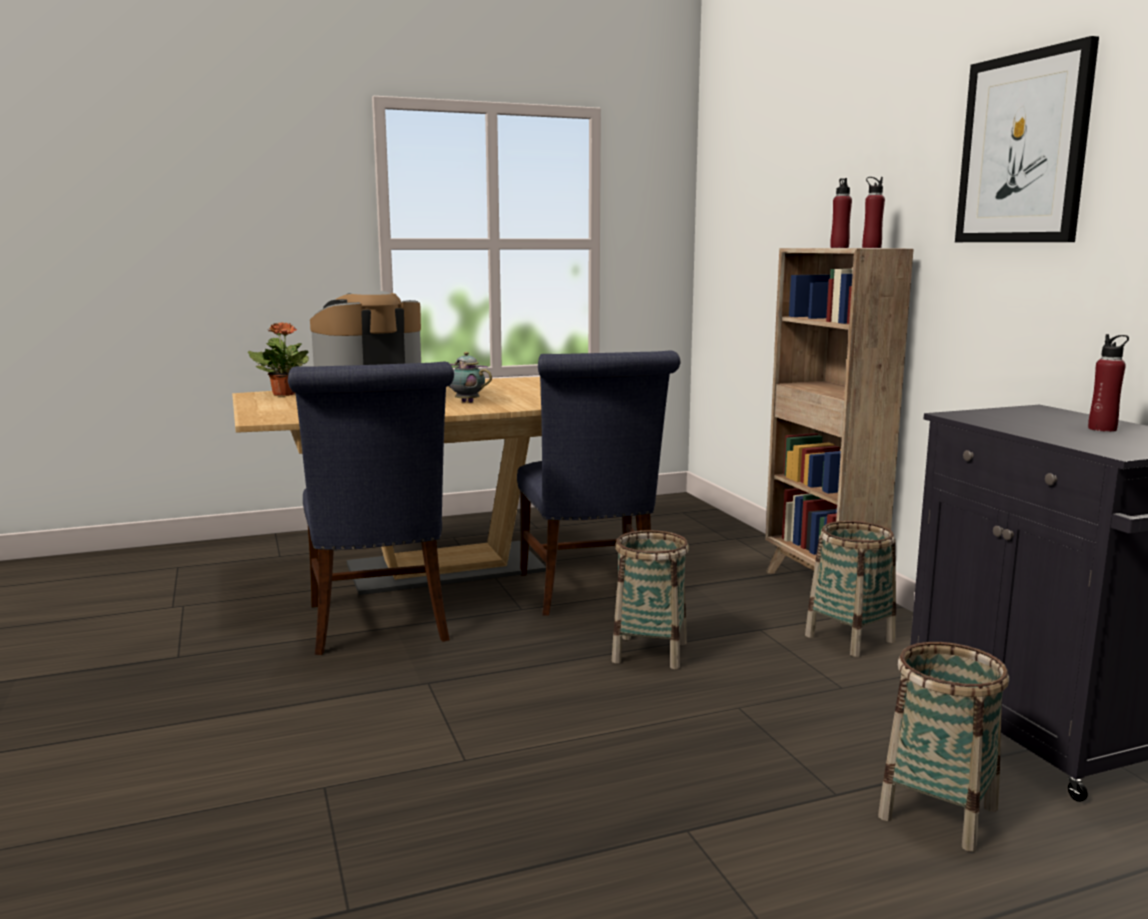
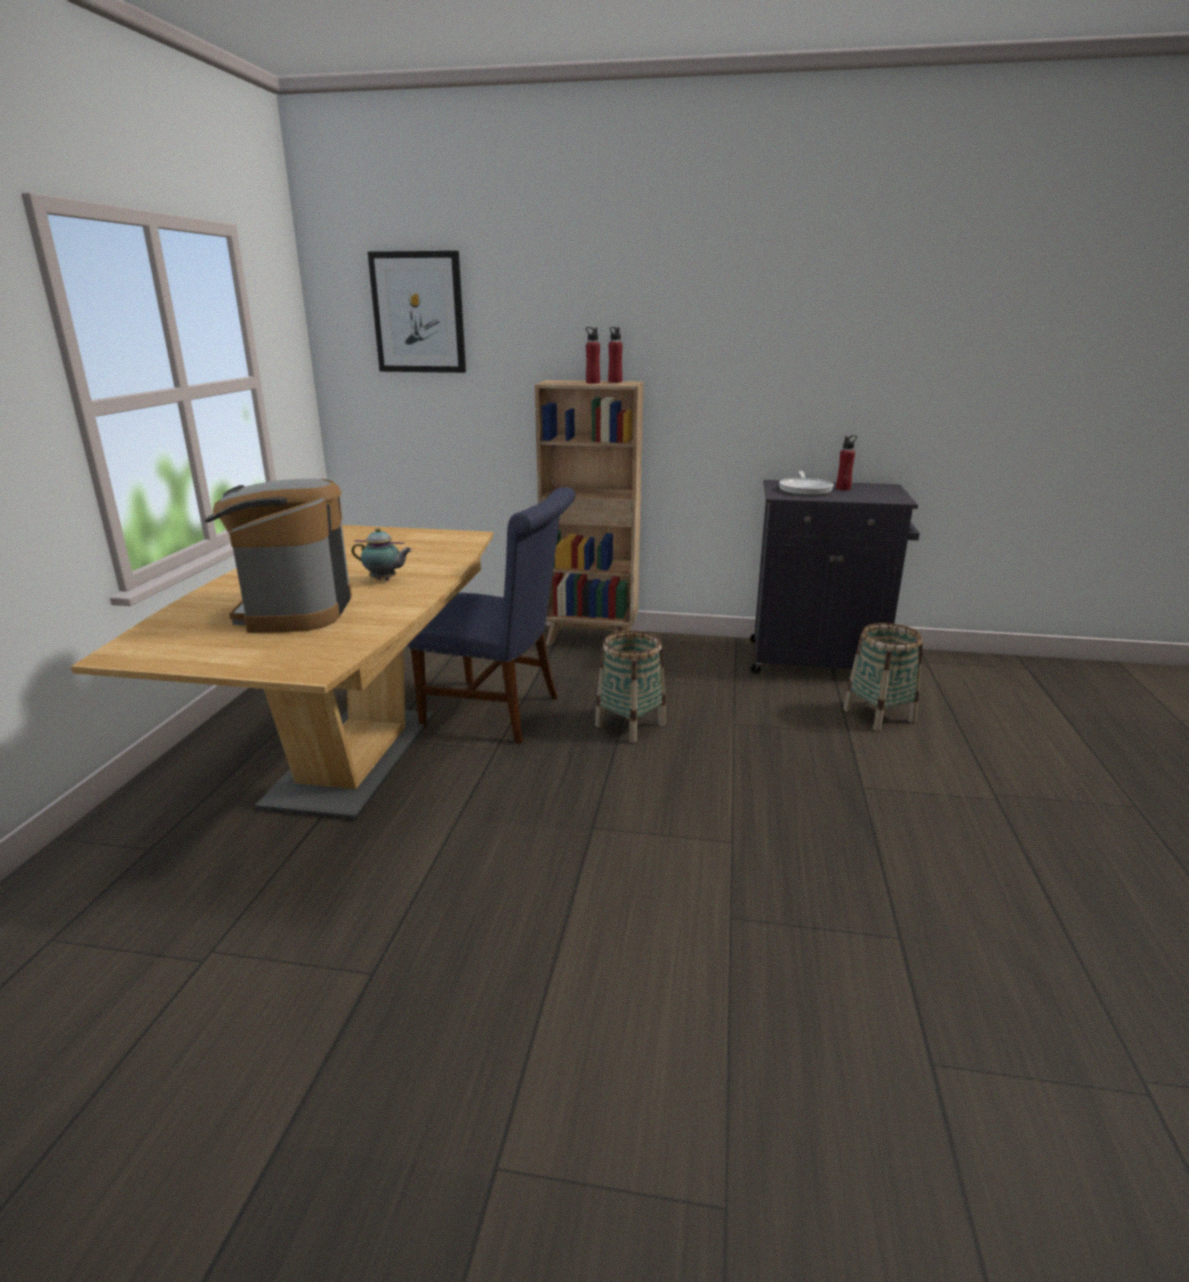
camera: 60 degrees left, 10 degrees up
potted plant [248,322,309,396] -> none
blue chair [288,362,454,655] -> none
teapot [449,352,492,403] -> teapot turned 135 degrees counterclockwise [351,527,412,581]
basket [805,521,896,657] -> none
picture [955,36,1099,242] -> picture moved to [368,251,466,373]
none -> frying pan [779,471,834,496]

